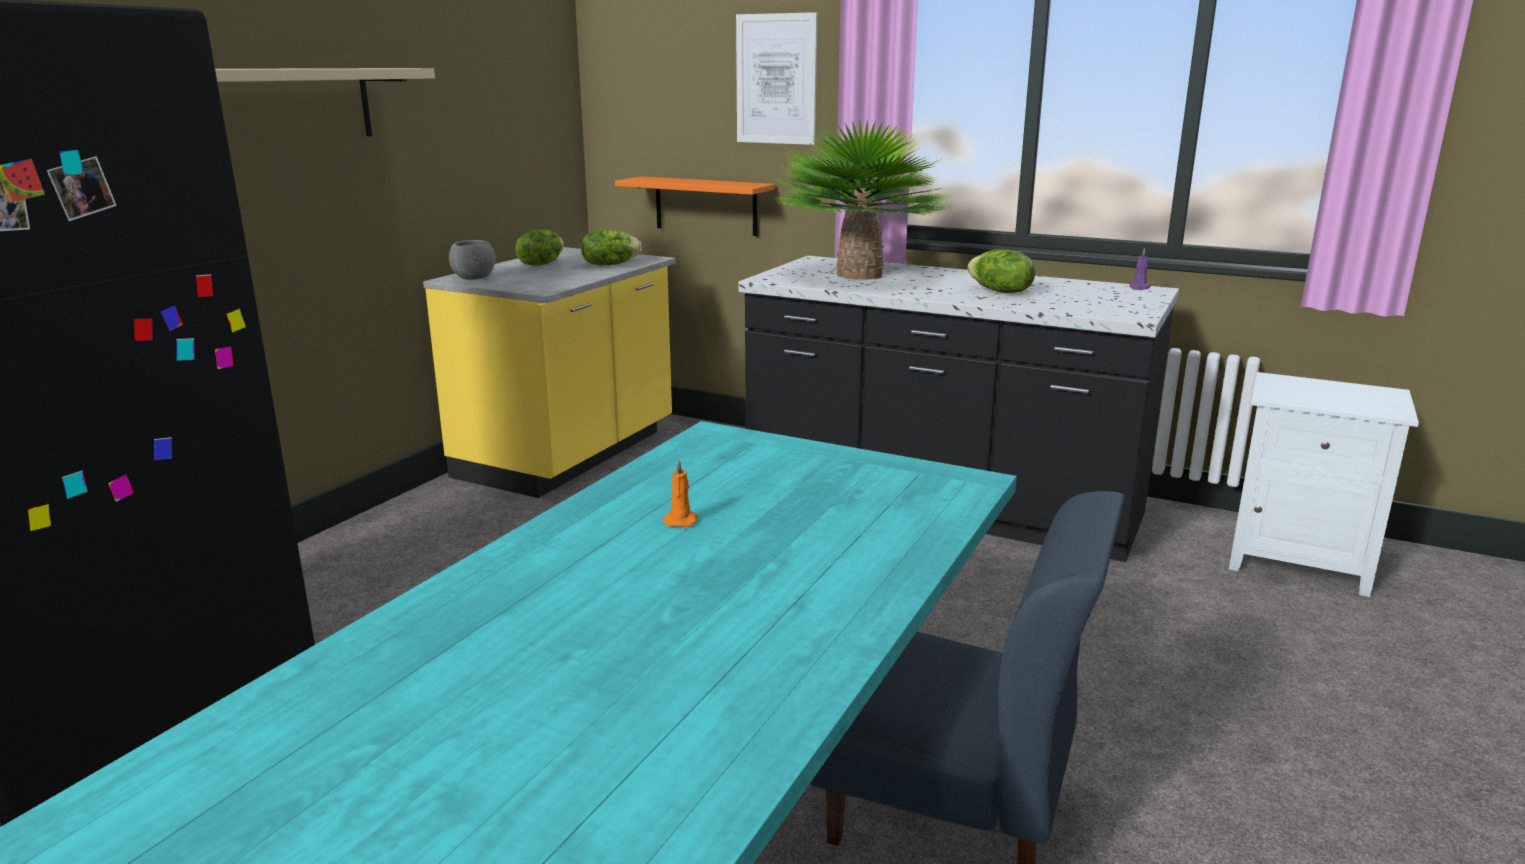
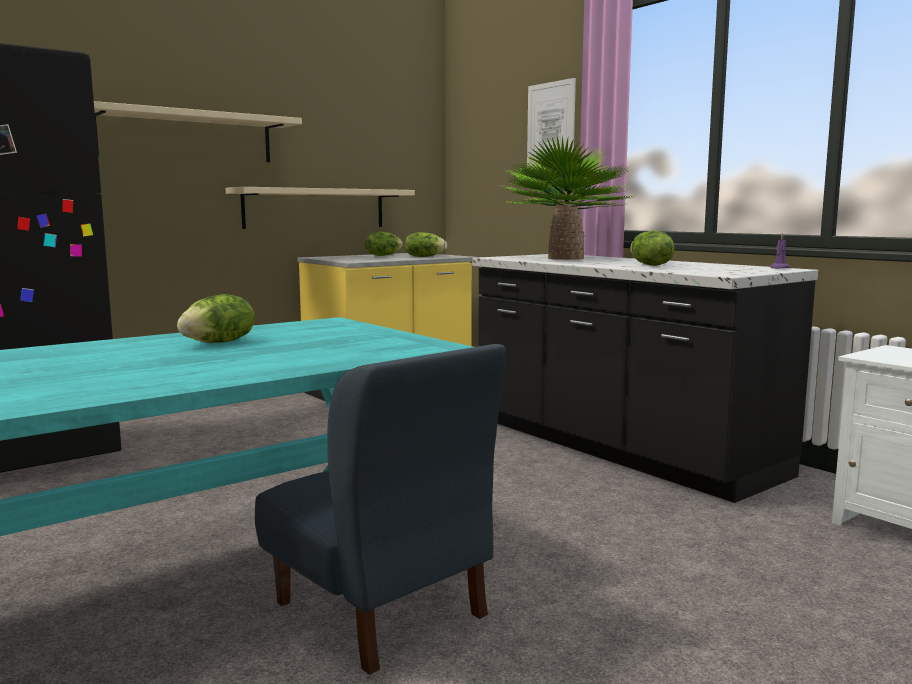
camera: 25 degrees right, 10 degrees down
grey bowl [449,240,496,280] -> none
orange shelf [615,176,775,236] -> none
orange candle [663,459,698,527] -> lettuce [177,294,255,343]
none -> beige shelf [226,187,415,229]

